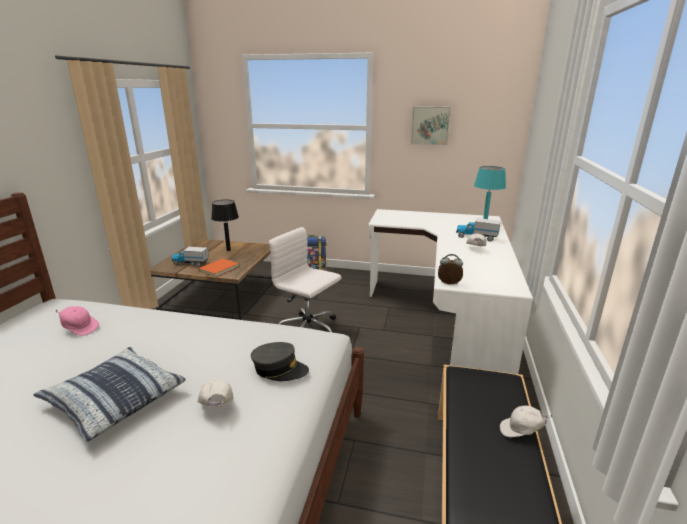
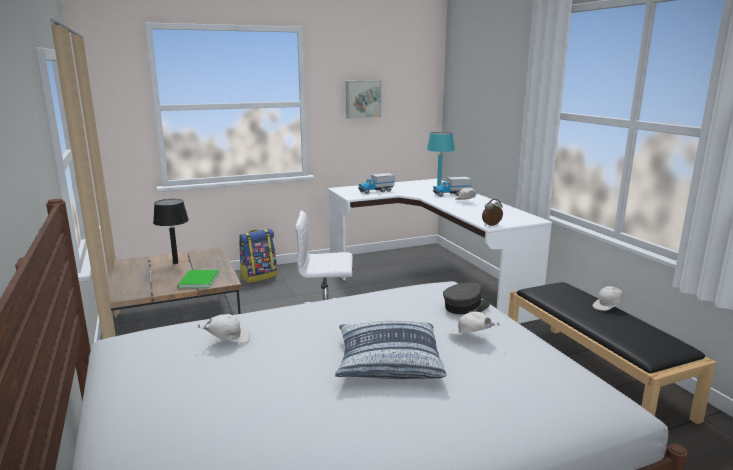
camera: 35 degrees left, 5 degrees down
pink cap [55,306,99,336] -> white cap [198,314,250,343]
toy truck [172,247,209,267] -> toy truck moved to [358,173,394,194]
orange book [198,259,239,277] -> green book [177,270,219,288]

